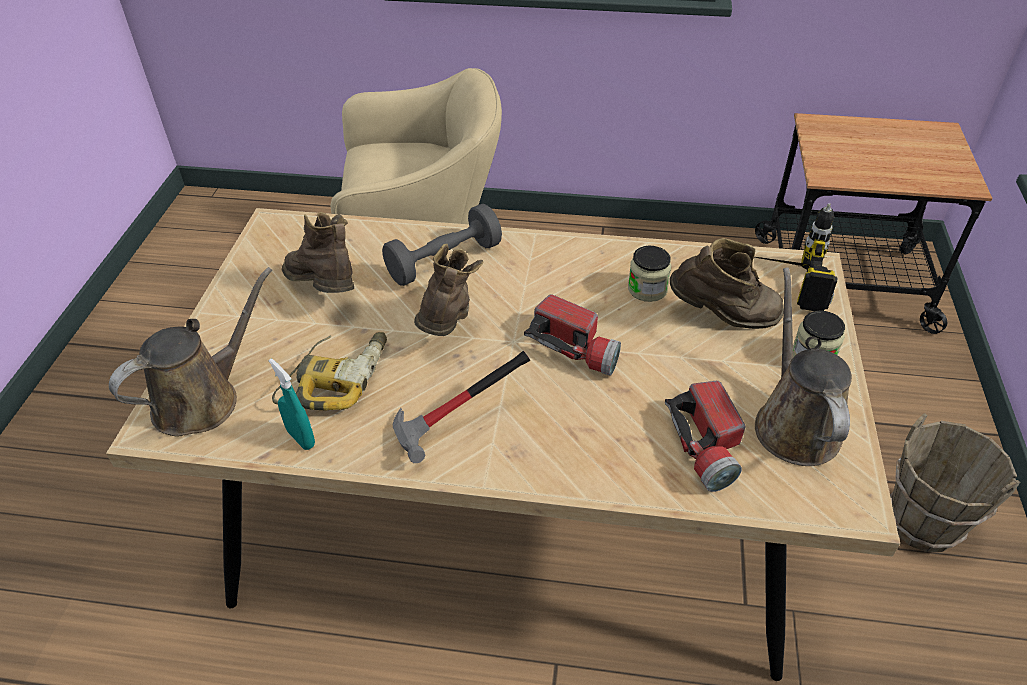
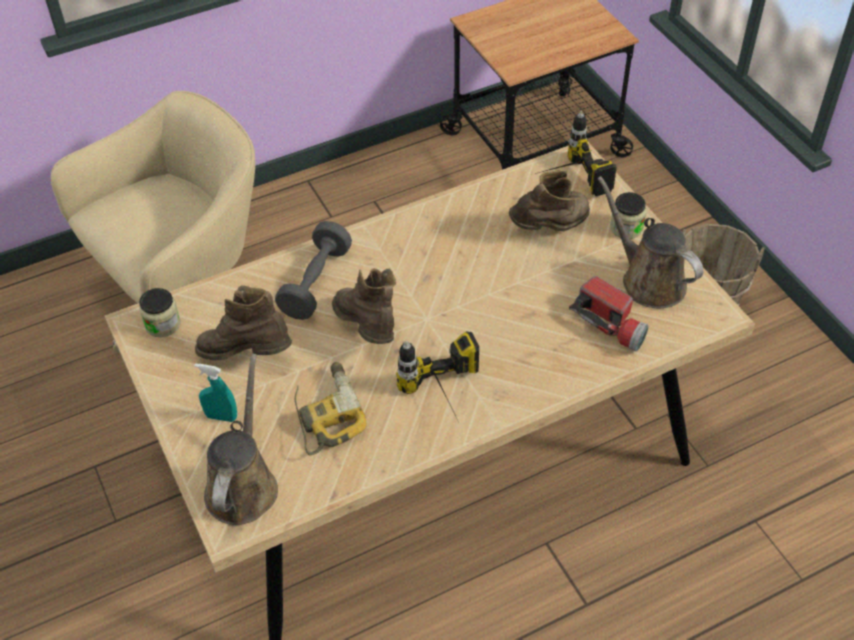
camera: 35 degrees left, 5 degrees up
turquoise spray bottle [269,359,315,450] -> turquoise spray bottle moved to [195,363,237,422]
hammer [393,351,530,463] -> power drill [396,332,479,418]
flashlight [524,294,621,376] -> none
jar [628,246,671,302] -> jar moved to [139,288,181,337]

